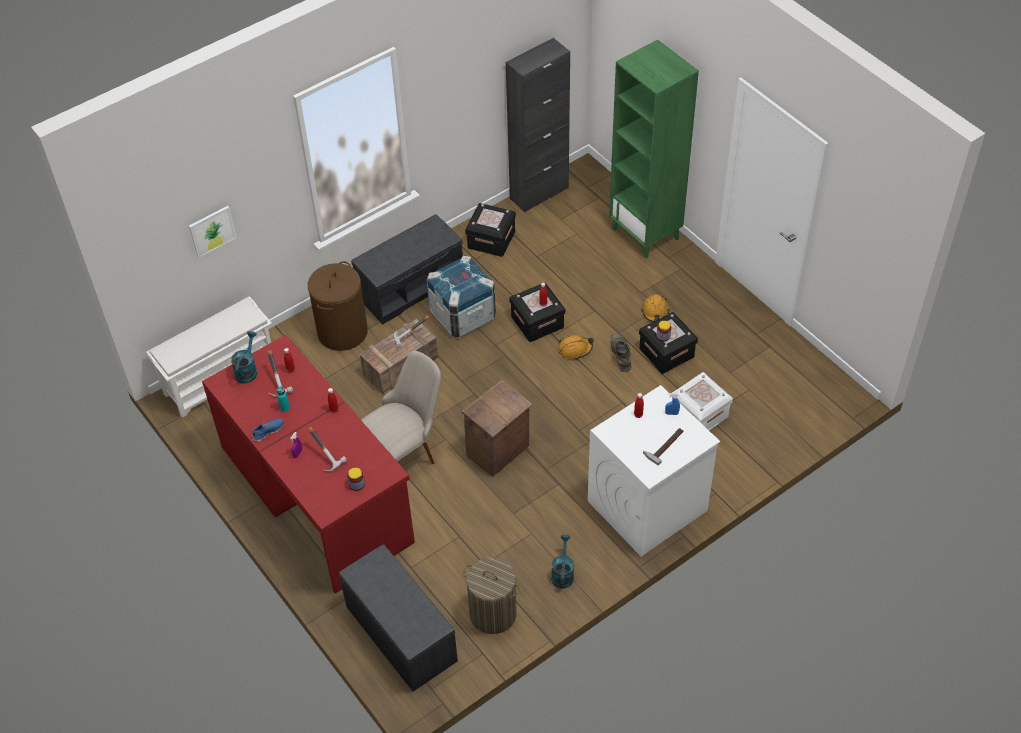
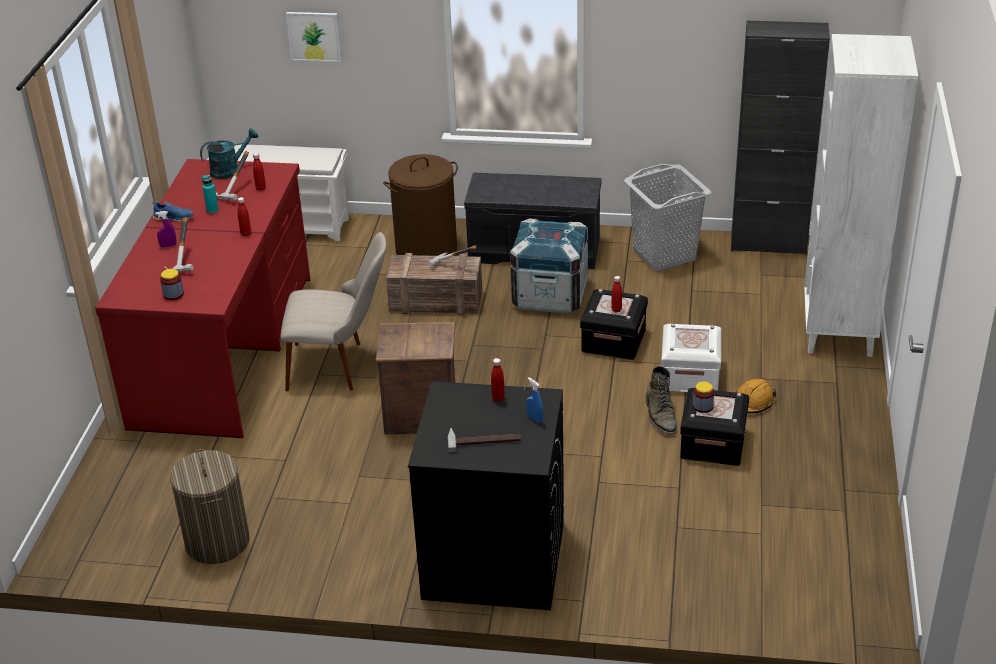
camera: 45 degrees right, 15 degrees down
grey bench [339,544,458,692] -> none
black storage box [465,203,516,257] -> grey laundry basket [624,164,711,271]
turquoise watering can [551,535,574,589] -> none
orange hard hat [558,335,594,360] -> none
white washing machine [588,385,720,556] -> black washing machine [408,381,564,610]
green bookcase [609,39,699,259] -> white bookcase [804,34,918,357]
green boot [610,333,631,372] -> green boot turned 135 degrees clockwise [646,366,677,434]
white storage box [672,372,733,430] -> white storage box moved to [661,324,721,392]

